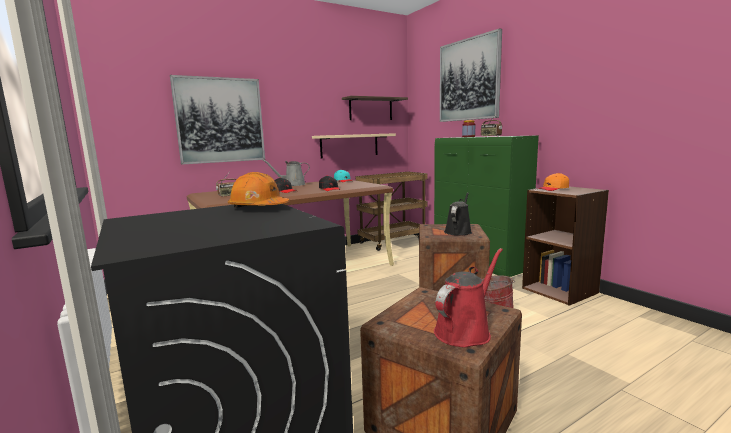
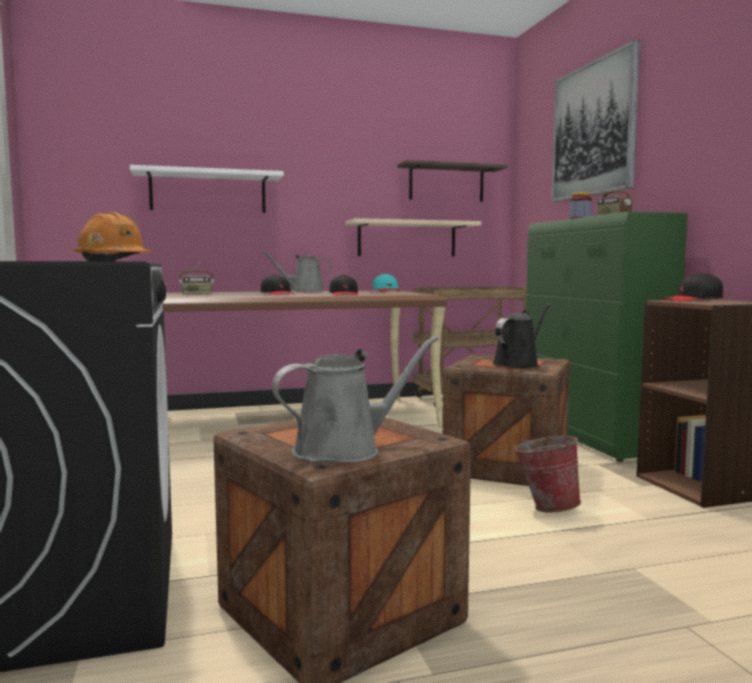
camera: 15 degrees right, 5 degrees down
picture [170,75,265,165] -> white shelf [130,165,284,213]
red watering can [434,248,503,347] -> grey watering can [272,336,439,463]
orange cap [538,173,569,191] -> black cap [661,272,723,301]

